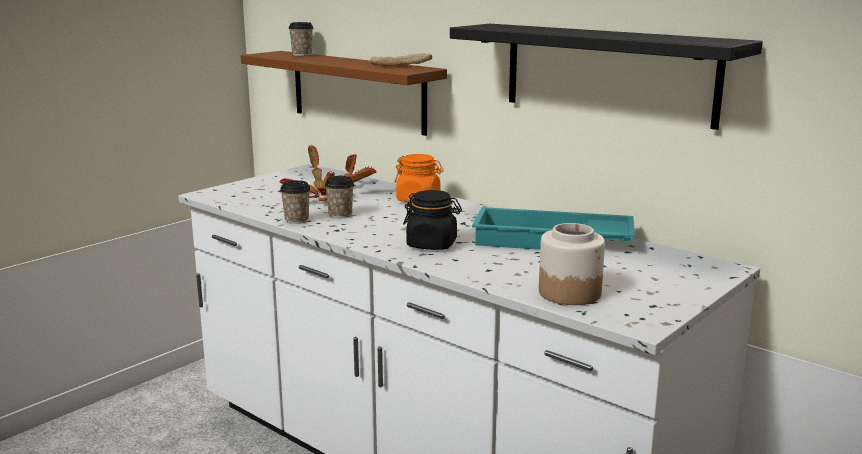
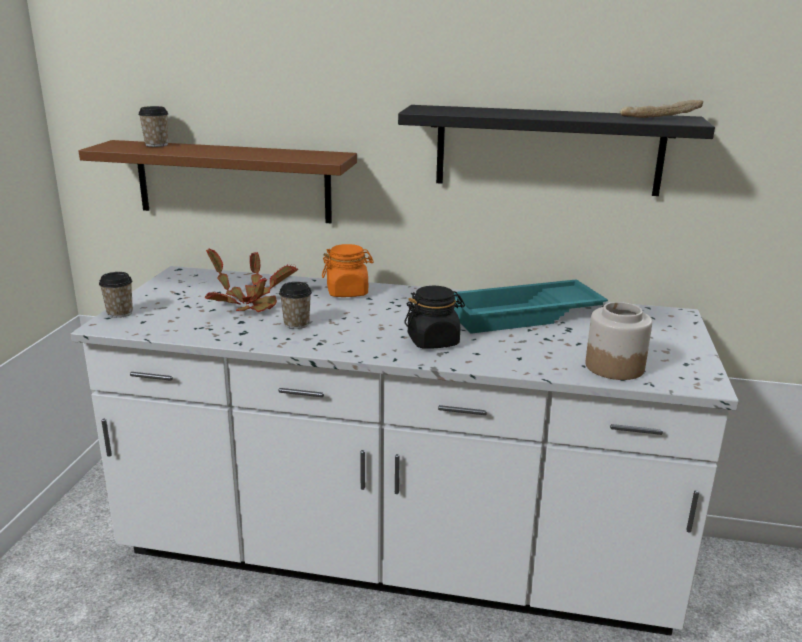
camera: 30 degrees left, 5 degrees up
cup [280,180,311,224] -> cup moved to [99,272,133,318]
bread [369,53,432,66] -> bread moved to [620,100,704,118]

